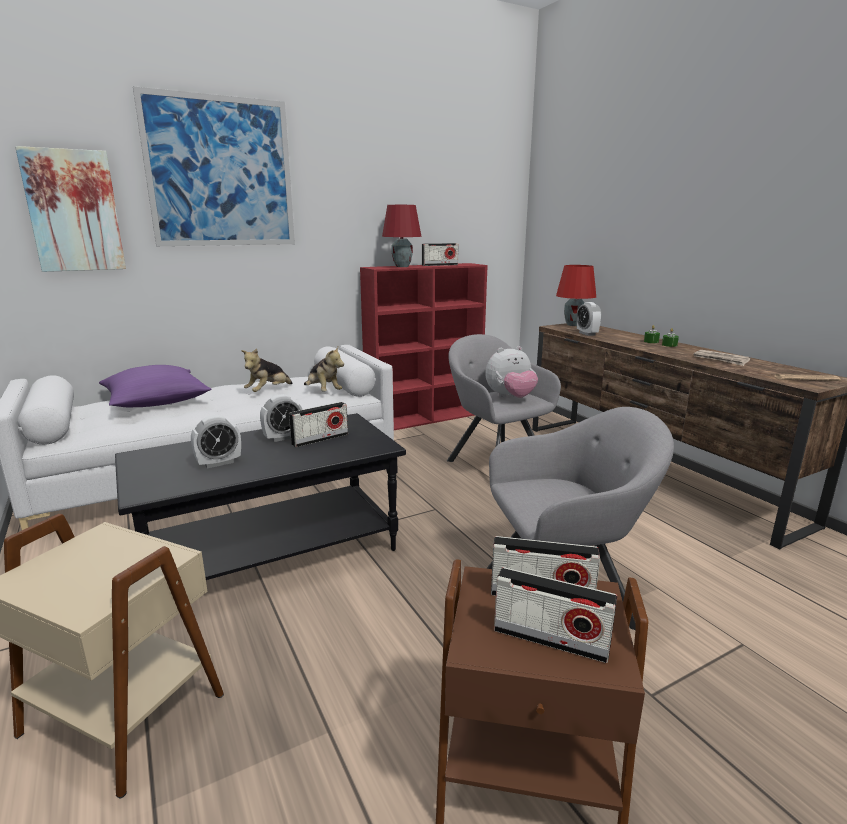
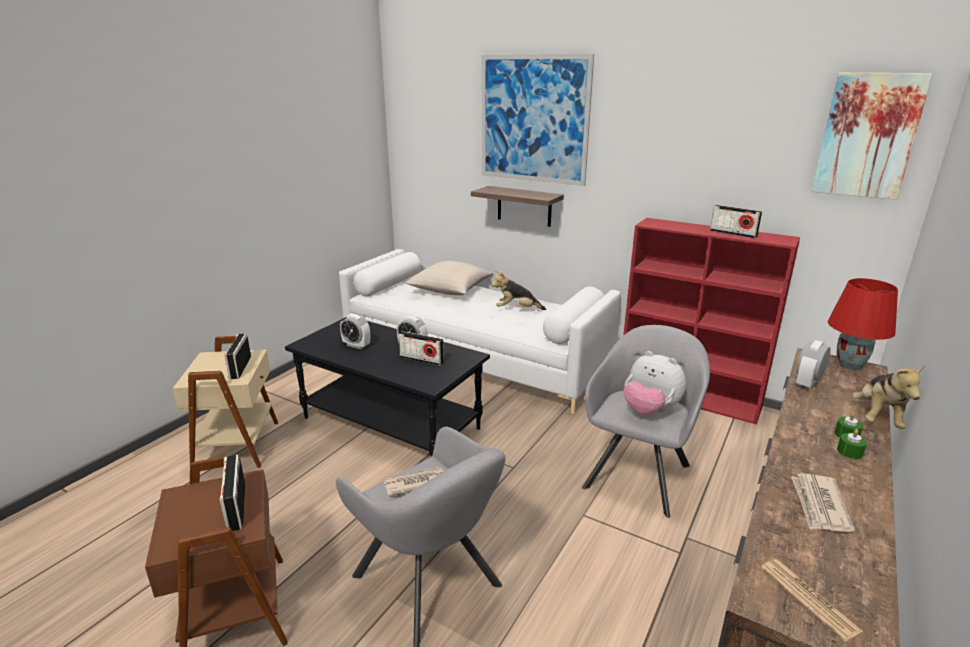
camera: 60 degrees right, 5 degrees up
picture [15,146,126,272] -> picture moved to [812,73,933,200]
purple pillow [99,365,212,407] -> beige pillow [405,261,493,296]
plush toy [304,347,344,392] -> plush toy moved to [852,365,925,429]
red table lamp [382,205,421,267] -> none
radio [494,567,617,663] -> radio moved to [224,333,251,379]
none -> newspaper [383,467,444,496]
none -> shelf [471,186,564,227]

